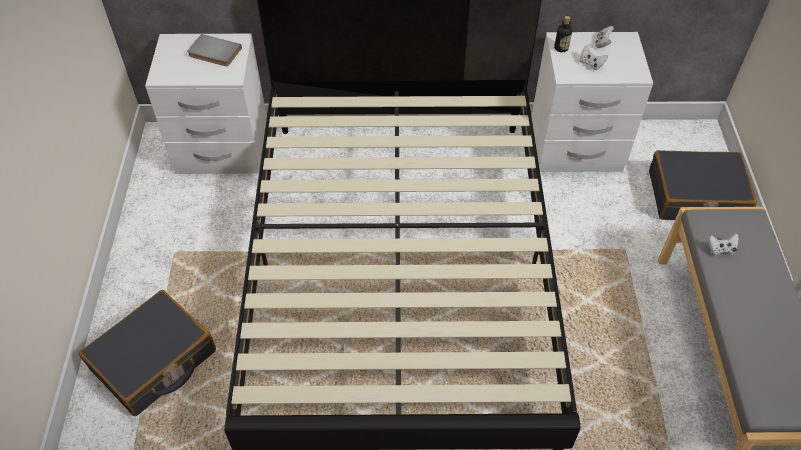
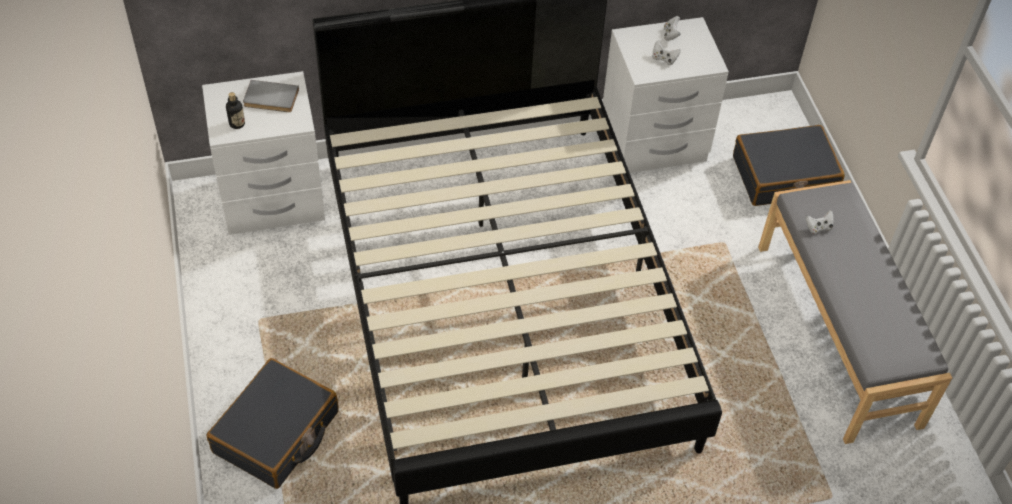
camera: 15 degrees left, 0 degrees up
bottle [554,16,572,52] -> bottle moved to [226,92,245,129]

